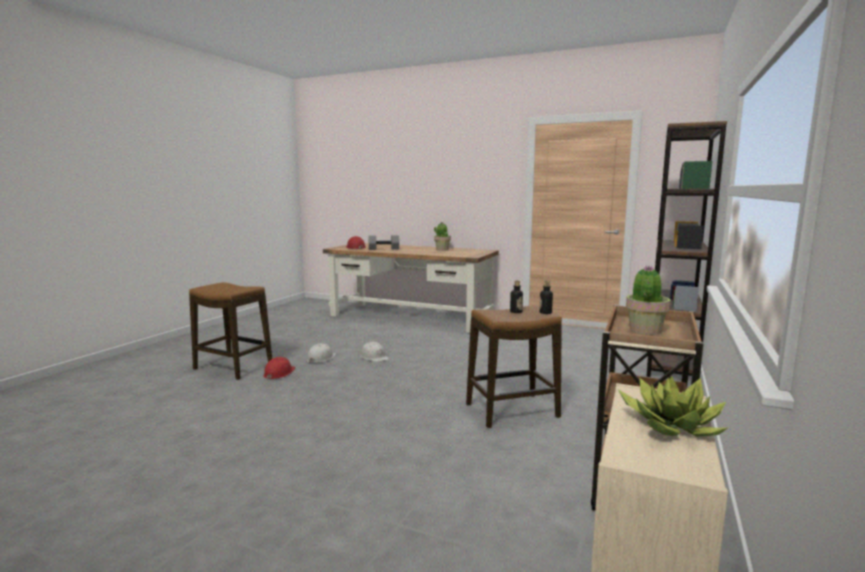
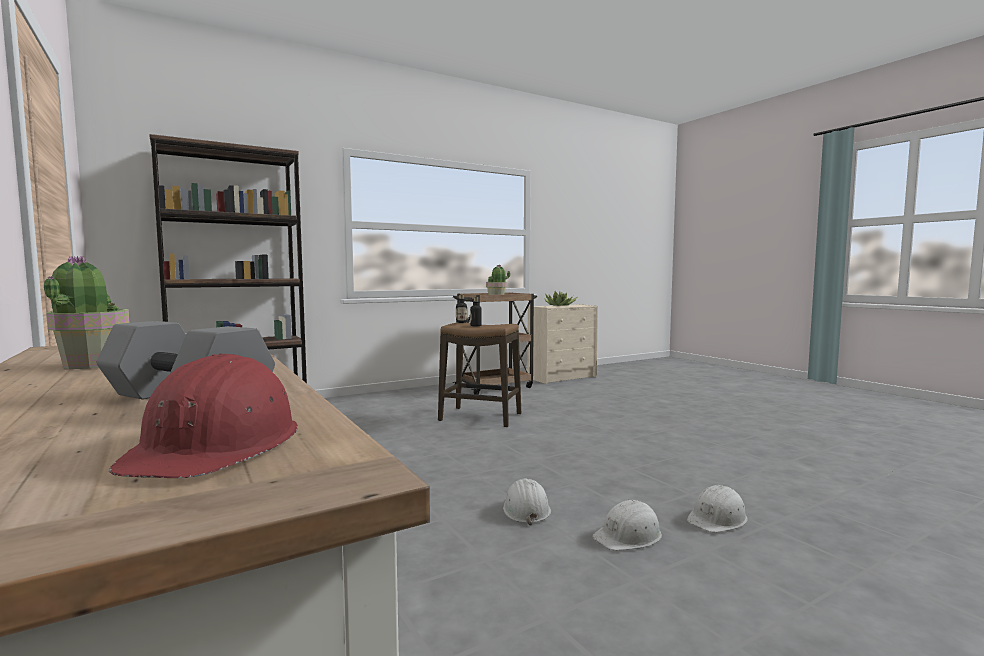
camera: 145 degrees left, 5 degrees down
stool [189,282,272,380] -> none
red hard hat [263,357,295,380] -> white hard hat [687,485,748,533]

